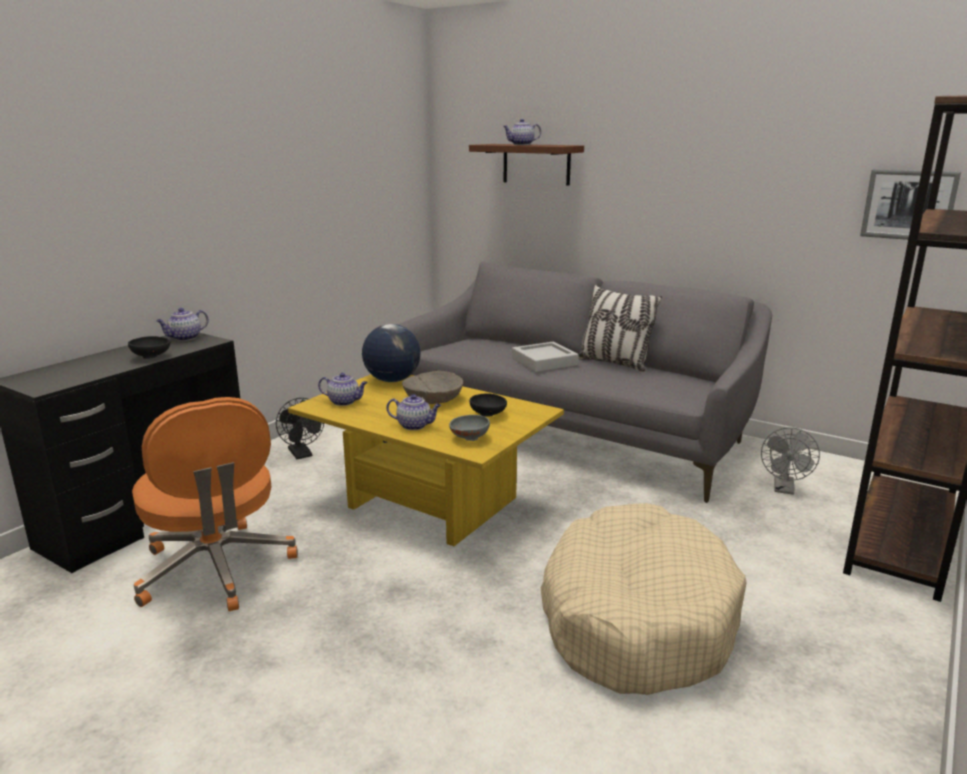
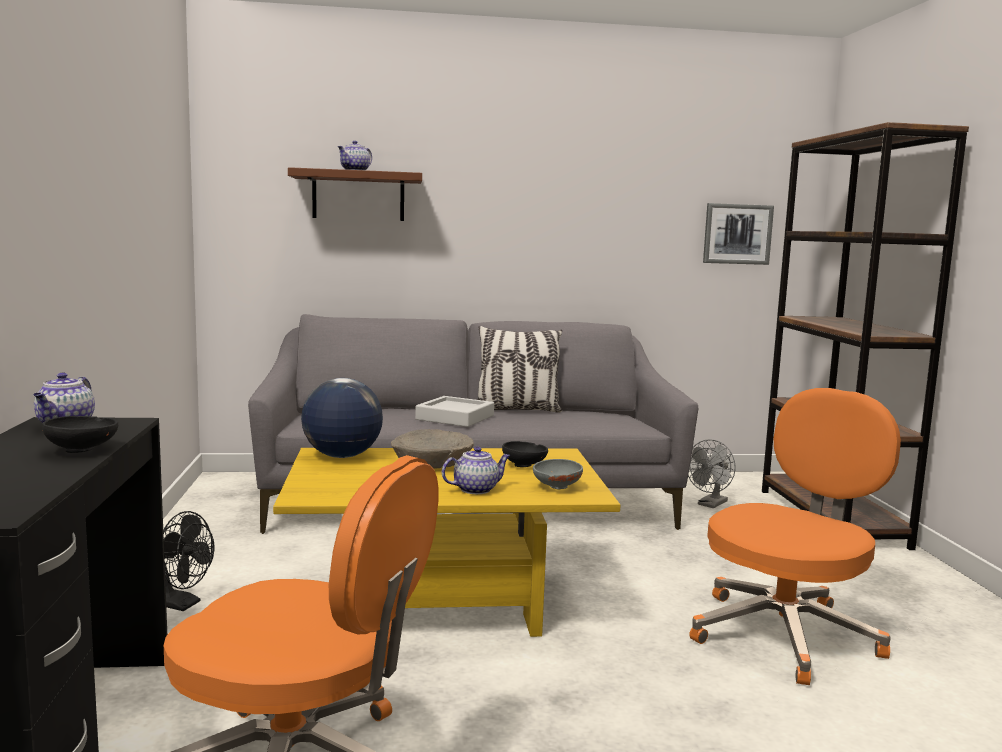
camera: 40 degrees left, 10 degrees down
teapot [318,373,368,406] -> none
beige dog bed [541,503,747,695] -> orange office chair [689,388,901,685]
grey fan [761,427,820,495] -> grey fan turned 60 degrees clockwise [688,439,736,508]

